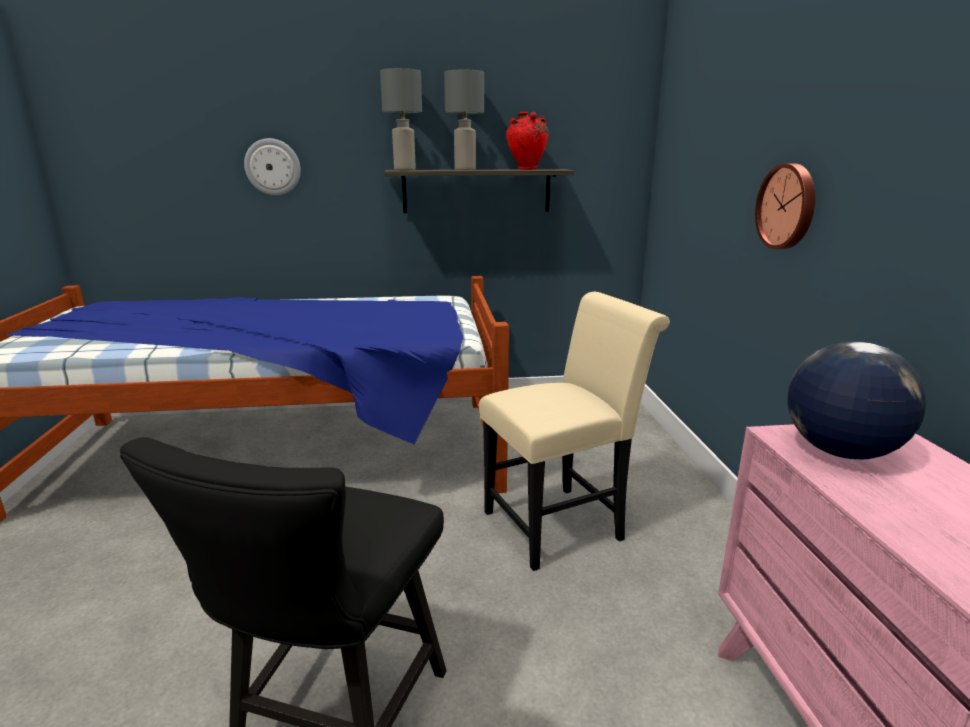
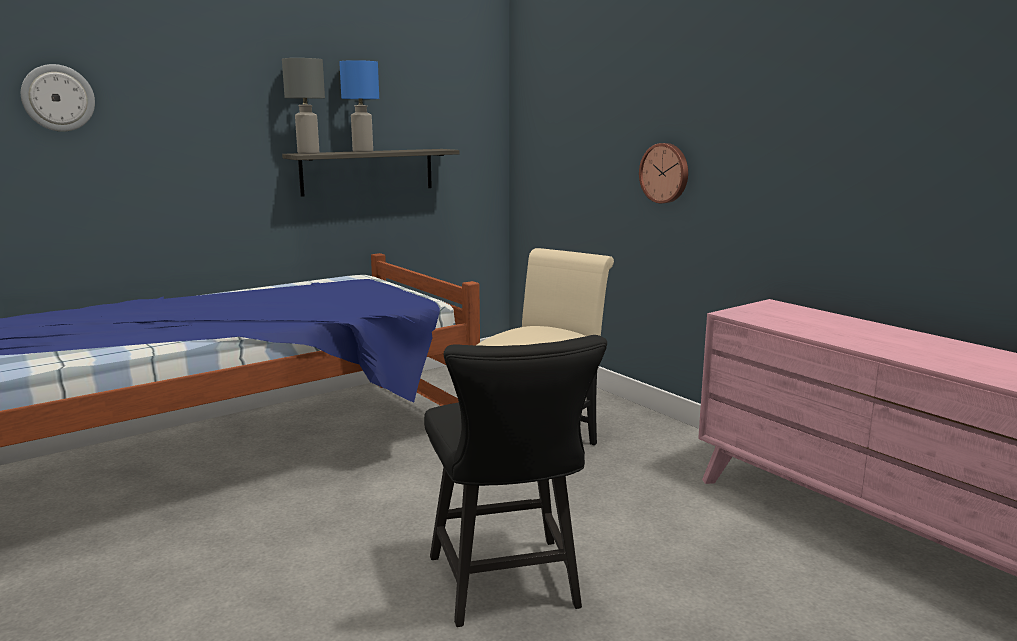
camera: 30 degrees left, 5 degrees down
wall clock [244,138,301,195] -> wall clock moved to [21,64,95,132]
grey table lamp [444,70,484,170] -> blue table lamp [339,60,379,152]
red vase [506,112,549,170] -> none
globe [787,342,926,459] -> none

